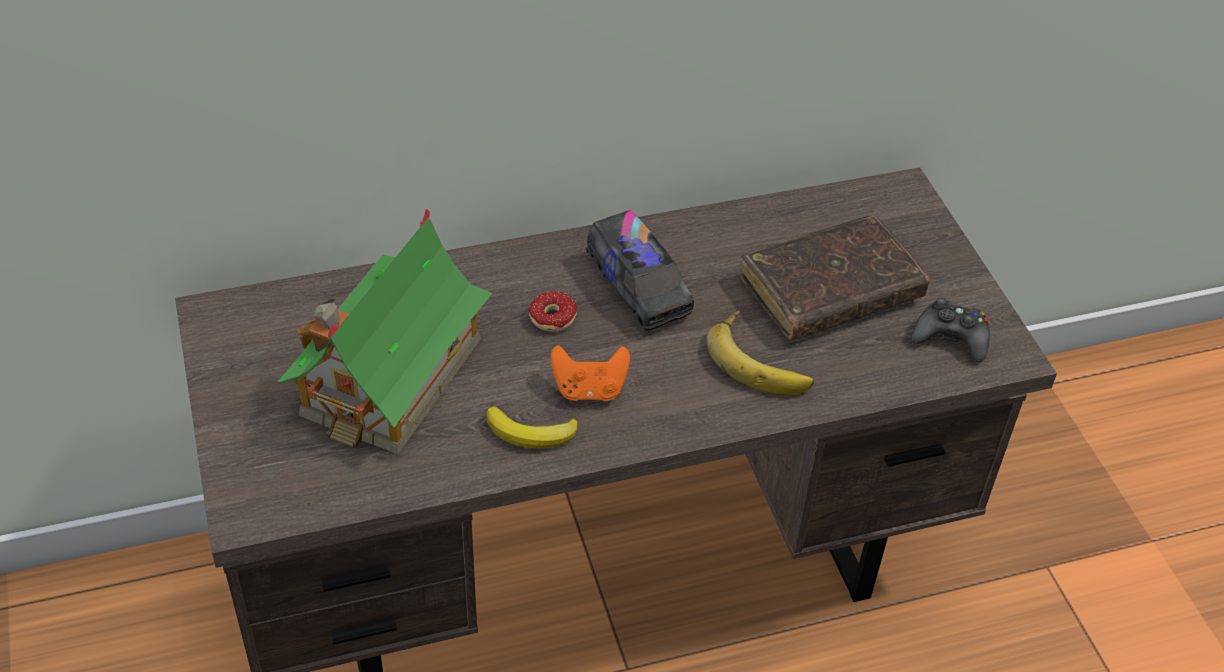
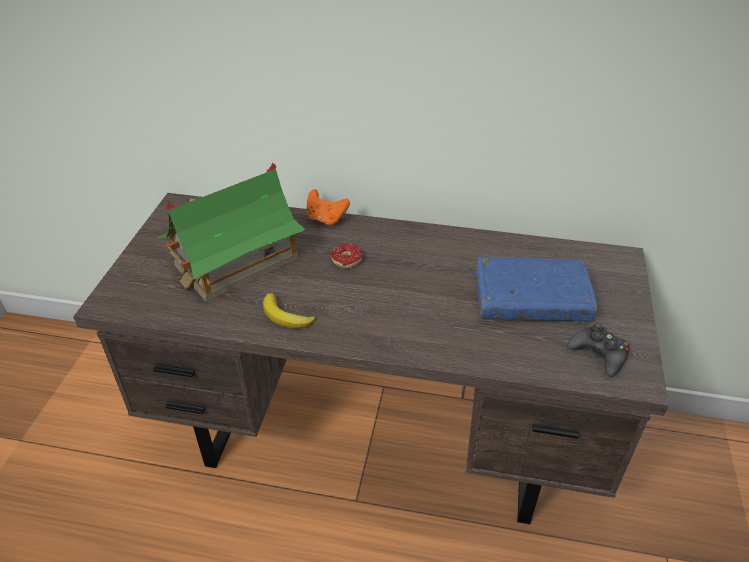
camera: 30 degrees right, 5 degrees down
orange game controller [551,345,630,401] -> orange game controller moved to [307,189,350,226]
toy truck [586,210,694,331] -> none
banana [706,310,814,395] -> none
brown book [740,215,930,340] -> blue book [475,257,598,322]

